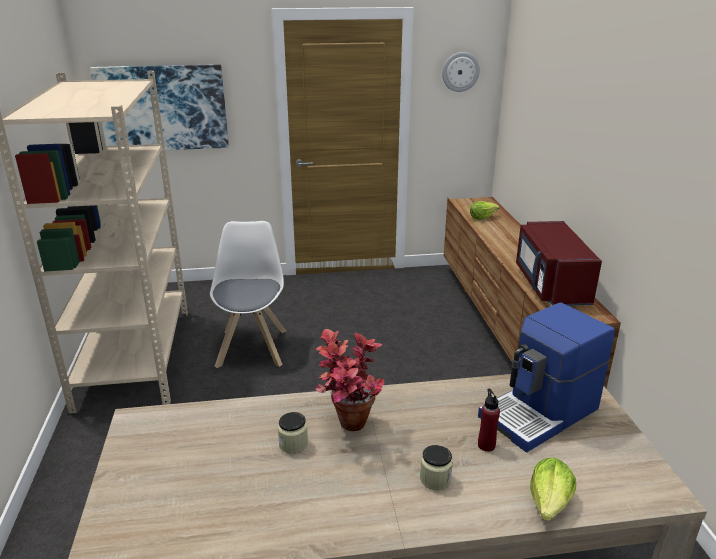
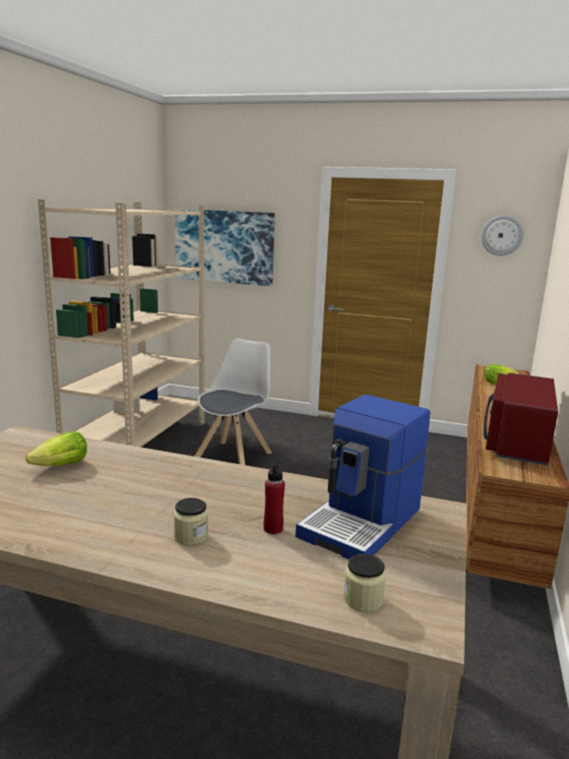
camera: 25 degrees right, 10 degrees down
jar [278,412,308,454] -> jar moved to [344,554,386,612]
potted plant [315,329,384,431] -> none
coffee machine [478,303,615,452] -> coffee machine turned 45 degrees counterclockwise [296,394,430,559]
lettuce [530,458,576,521] -> lettuce moved to [26,431,87,466]

